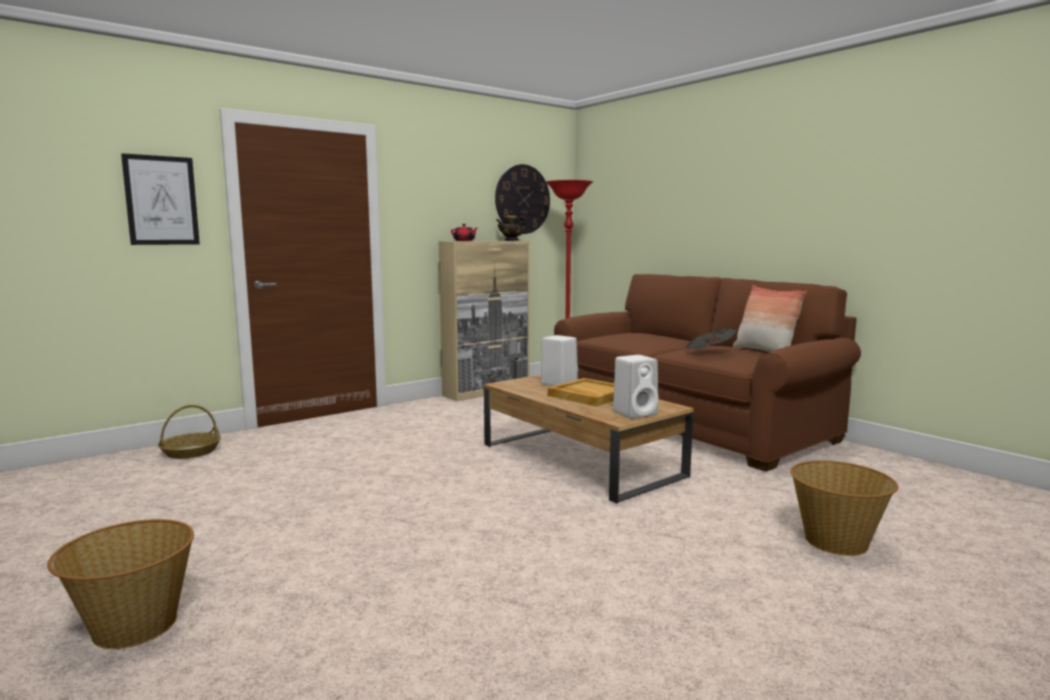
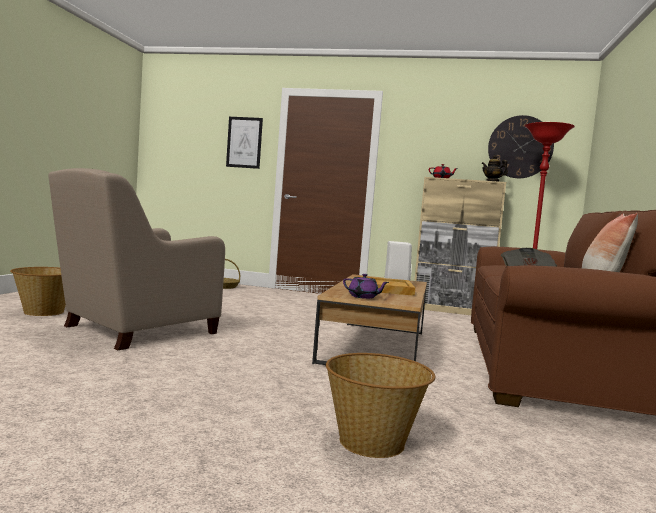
camera: 50 degrees right, 5 degrees down
white speaker [613,355,658,419] -> purple teapot [343,274,389,299]
none -> beige armchair [48,168,225,350]

